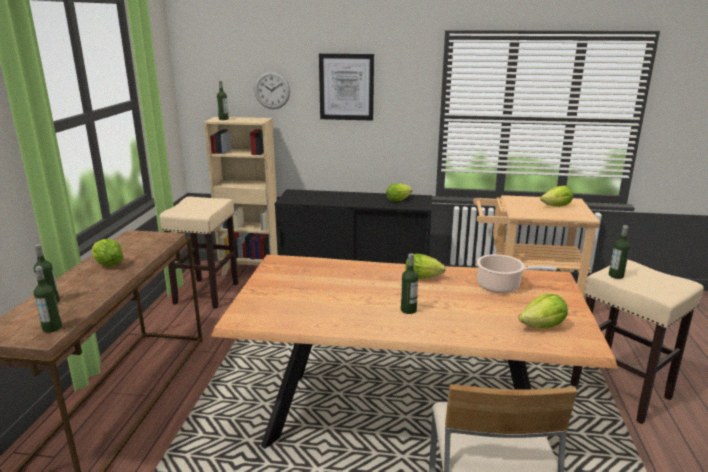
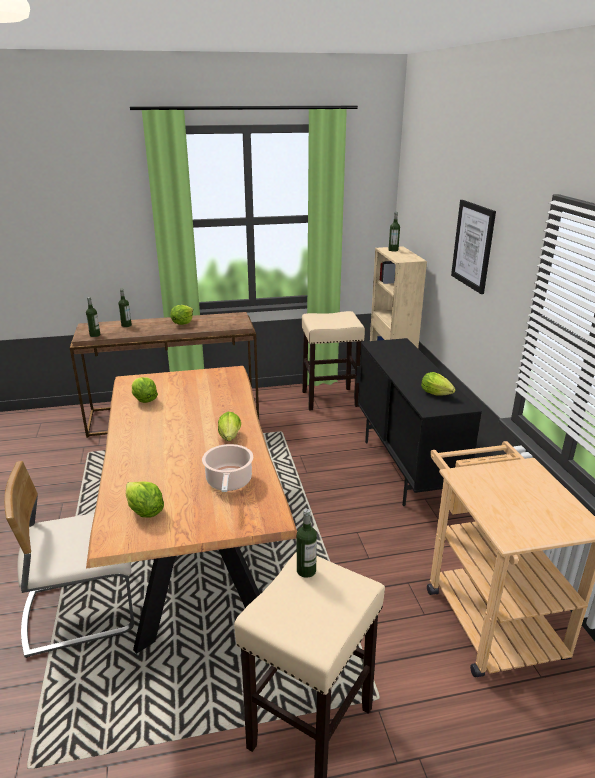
camera: 70 degrees right, 5 degrees up
wall clock [254,71,290,109] -> none
bottle [401,253,418,314] -> none
lettuce [540,186,573,207] -> lettuce moved to [132,377,158,403]

